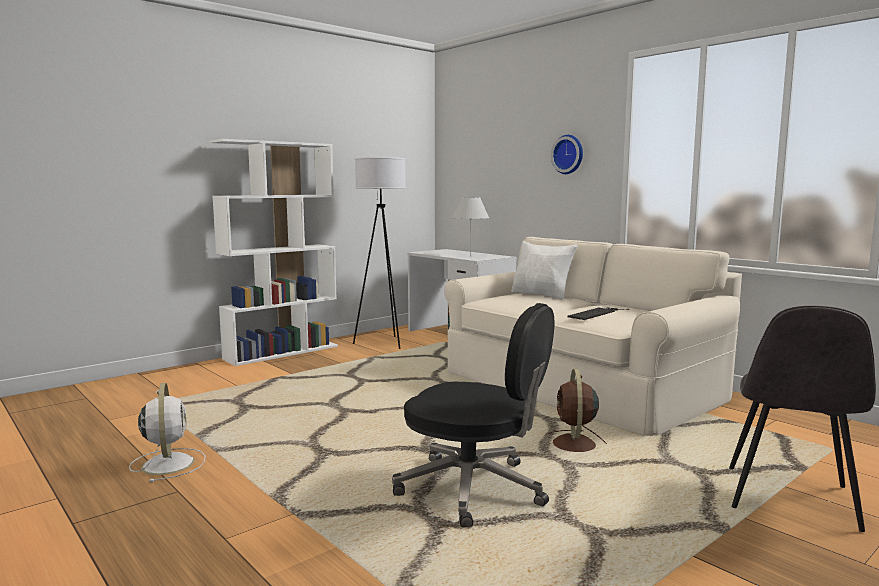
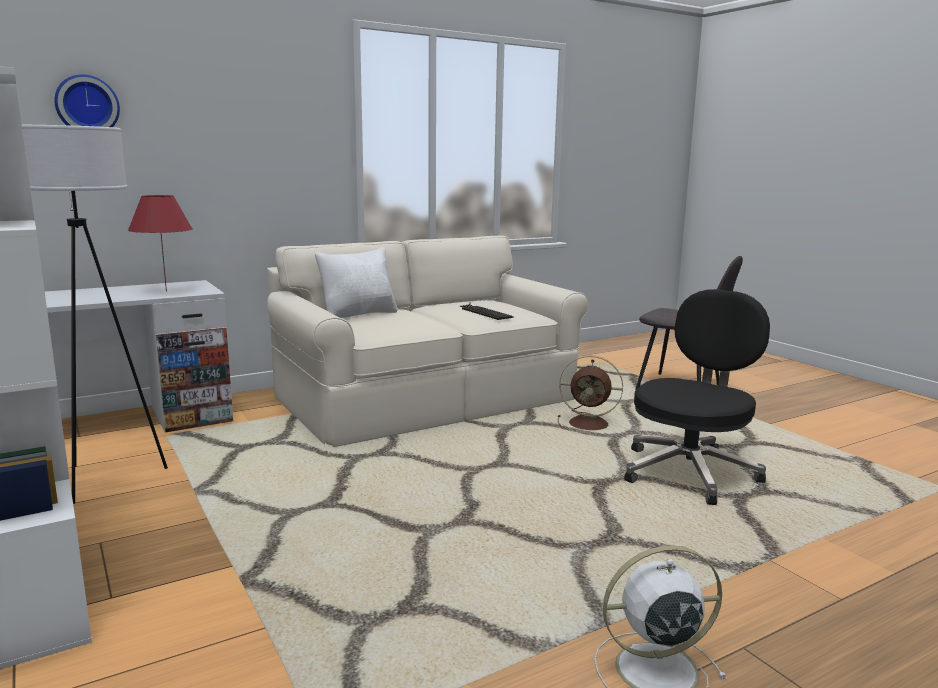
camera: 80 degrees left, 5 degrees up
white table lamp [452,197,489,257] -> red table lamp [128,195,192,292]
wall clock [551,135,583,174] -> wall clock moved to [54,74,120,127]

